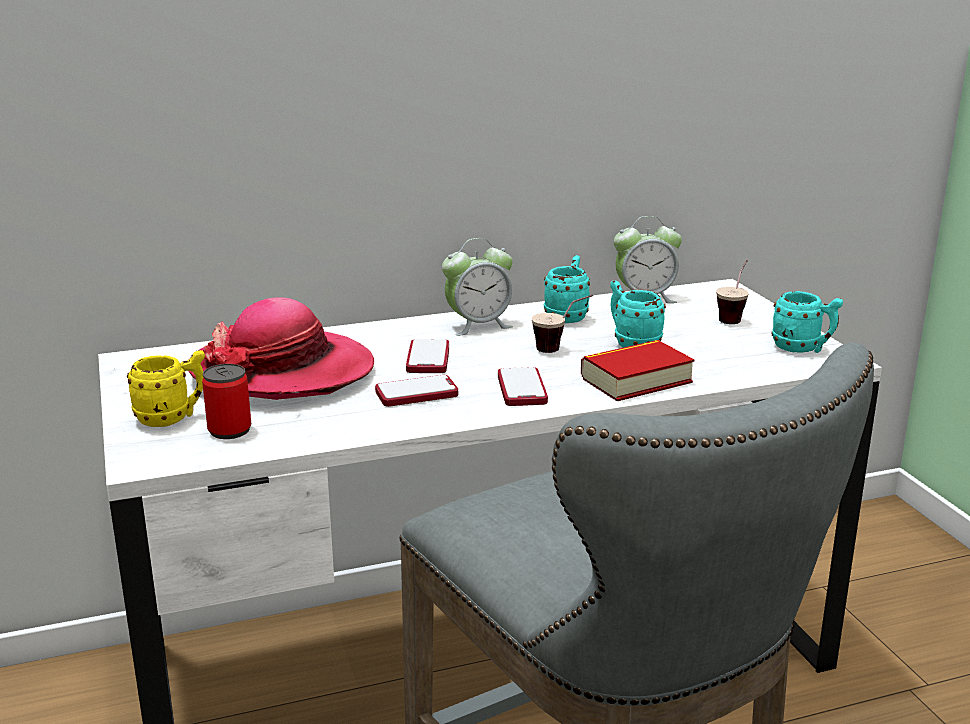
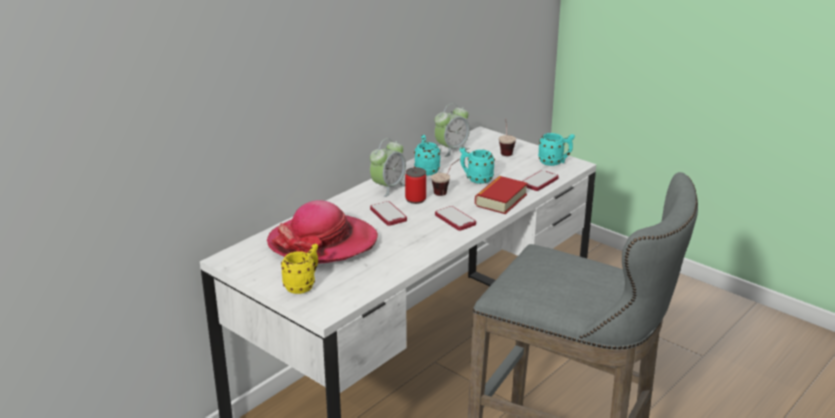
camera: 30 degrees left, 5 degrees up
can [202,364,251,439] -> can moved to [405,167,426,204]
phone [375,375,458,407] -> phone moved to [522,170,559,191]

